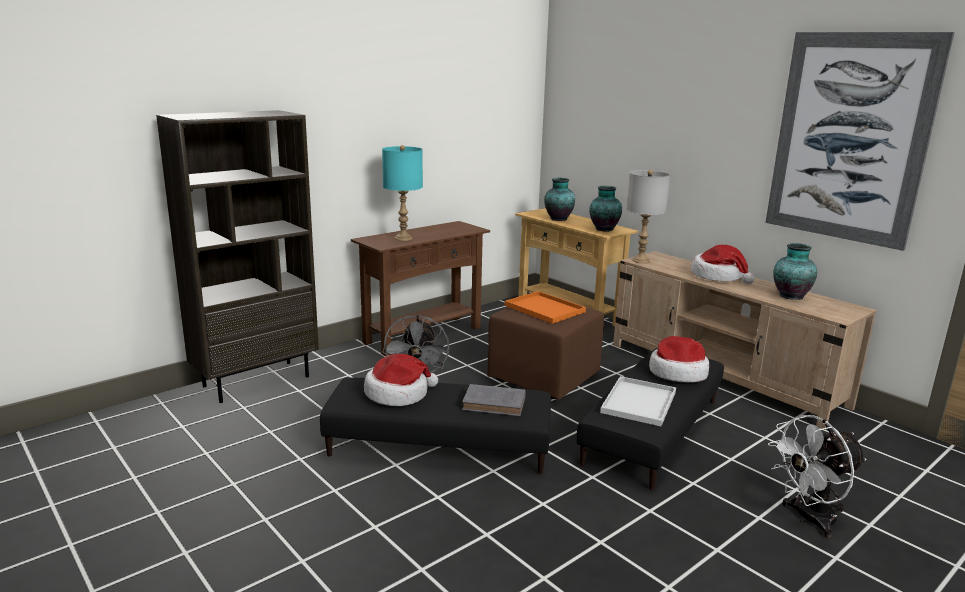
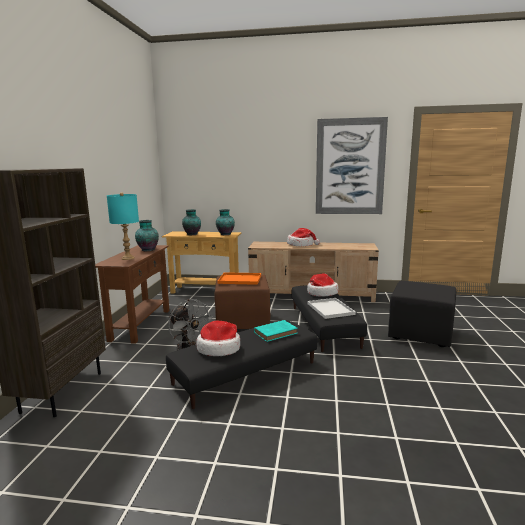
camera: 40 degrees left, 5 degrees down
grey book [462,384,526,416] -> turquoise book [254,320,298,342]
grey table lamp [626,170,670,263] -> none
white fan [768,415,866,539] -> black ottoman [388,281,456,347]
vase [773,243,817,300] -> vase moved to [135,220,159,252]

